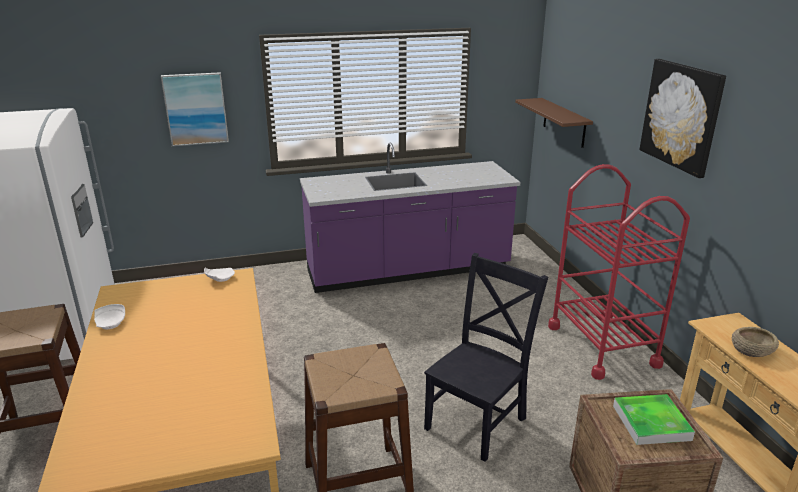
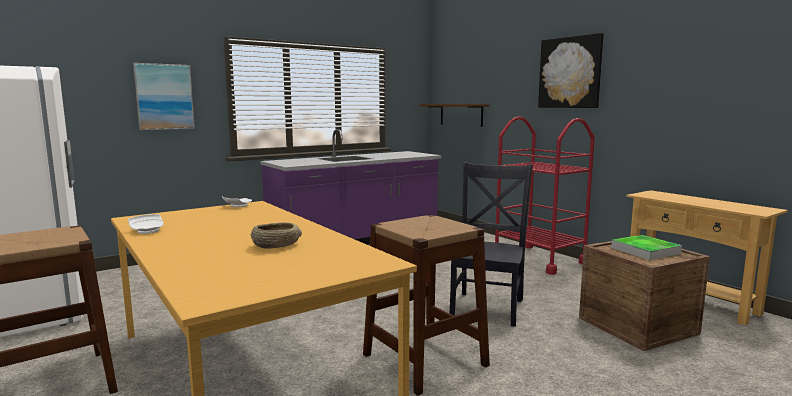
camera: 20 degrees left, 15 degrees down
beige bowl [732,327,779,357] -> beige bowl moved to [251,222,302,249]

